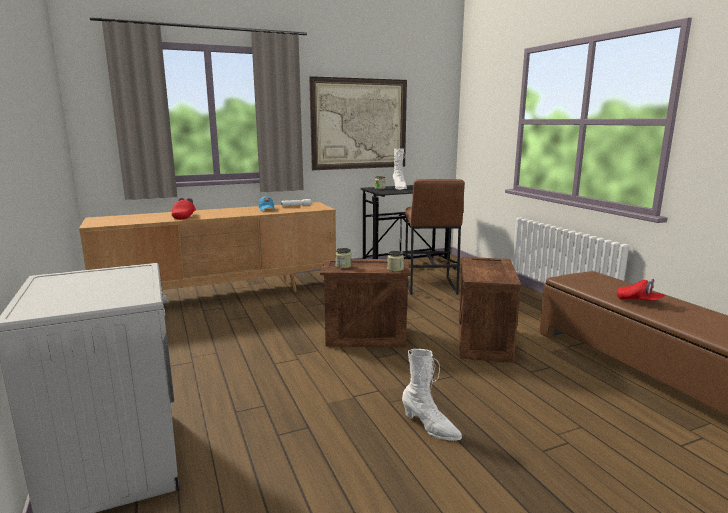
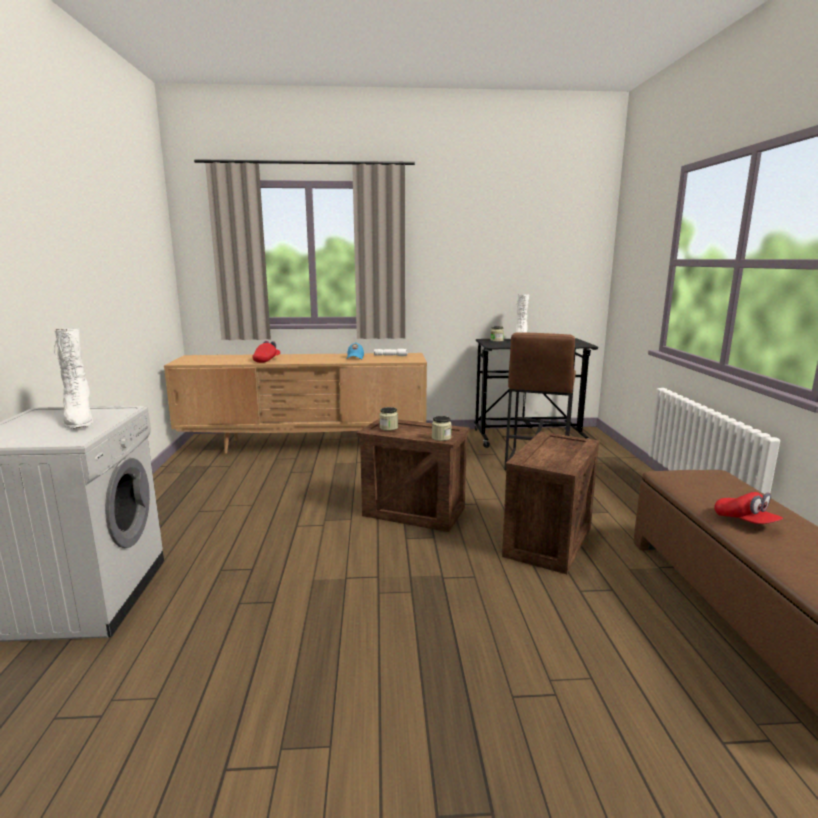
camera: 20 degrees right, 0 degrees up
picture [309,76,407,170] -> none
white boot [402,349,462,441] -> white boot moved to [54,328,93,429]

